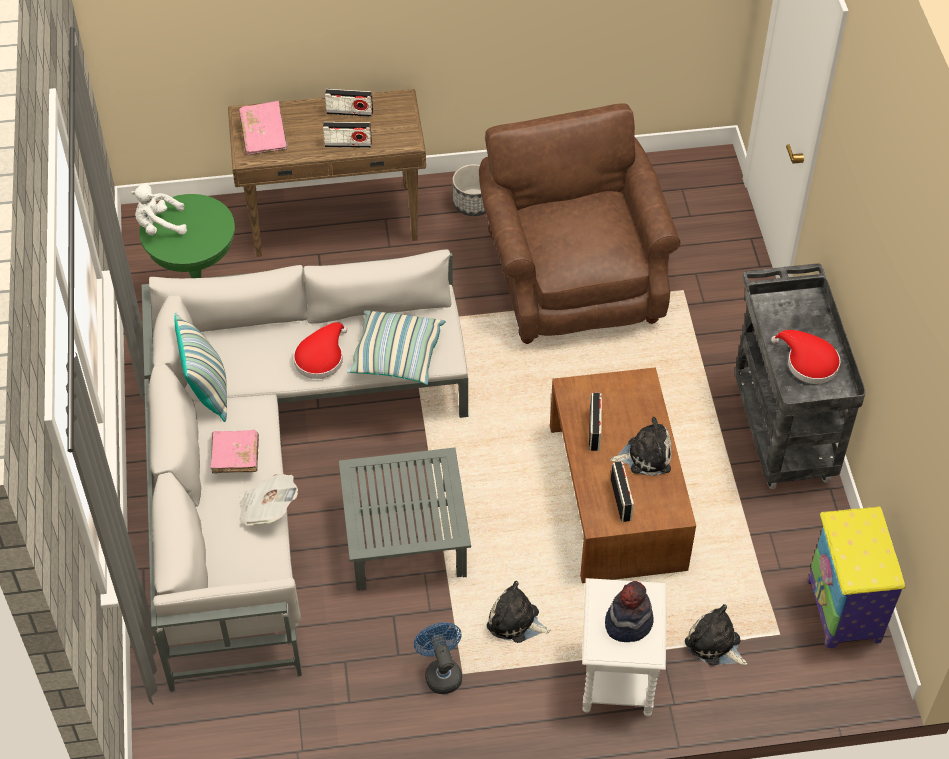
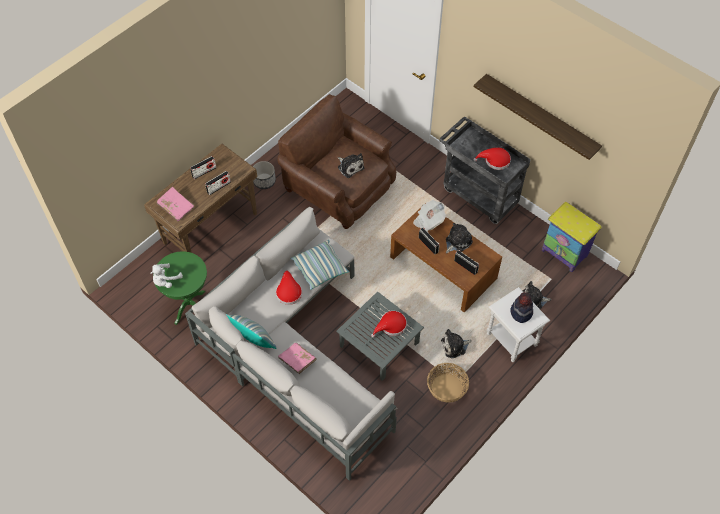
camera: 40 degrees left, 5 degrees up
newspaper [239,474,298,525] -> newspaper moved to [413,200,446,232]
blue fan [414,622,462,694] -> basket [427,363,469,403]
none -> plush toy [338,153,364,178]
none -> red hat [371,311,407,337]
none -> shelf [474,74,602,160]

